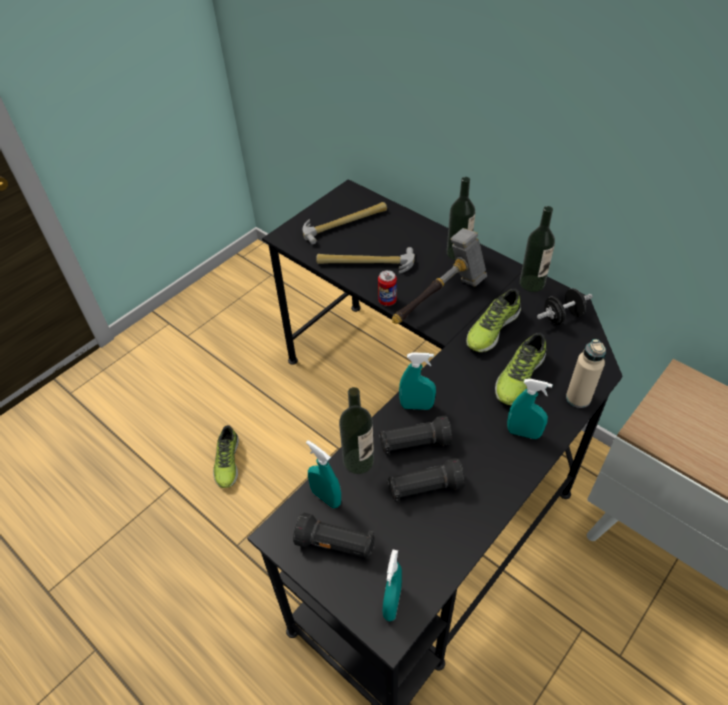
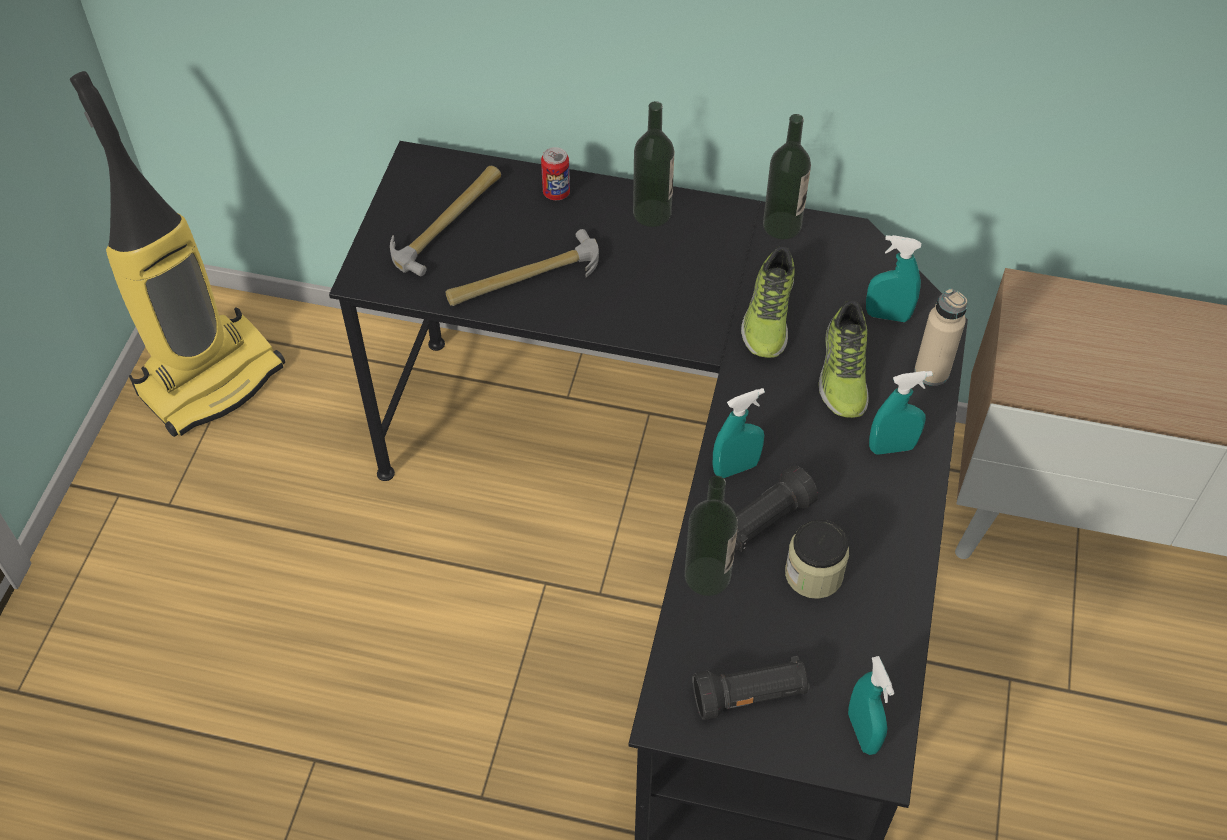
camera: 30 degrees left, 5 degrees up
shoe [213,425,239,488] -> none
turquoise spray bottle [306,440,341,508] -> turquoise spray bottle moved to [866,235,921,322]
can [378,270,397,306] -> can moved to [541,147,570,200]
black flashlight [387,458,465,502] -> jar [785,520,849,599]
hammer [392,228,487,324] -> none
black dumbbell [537,288,593,325] -> none
none -> vacuum cleaner [70,71,285,437]

